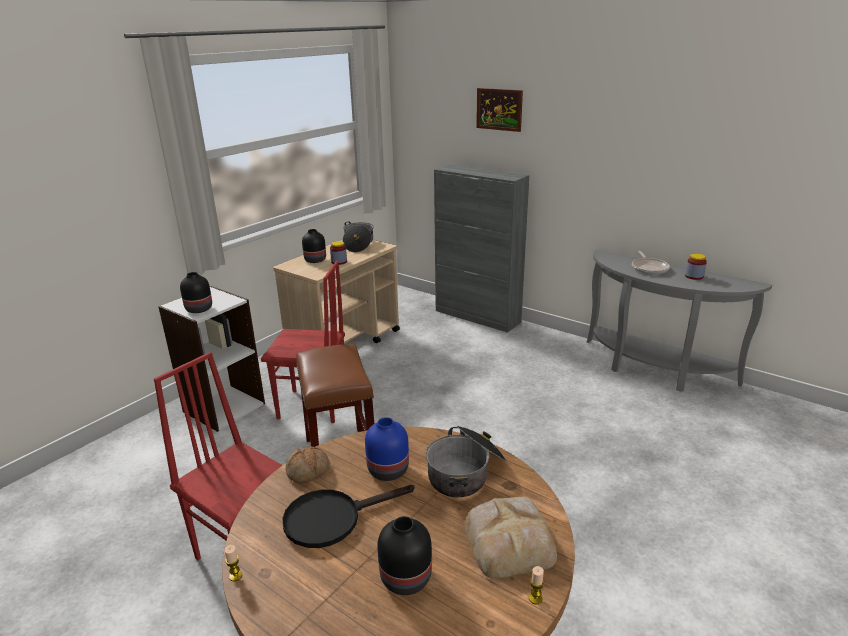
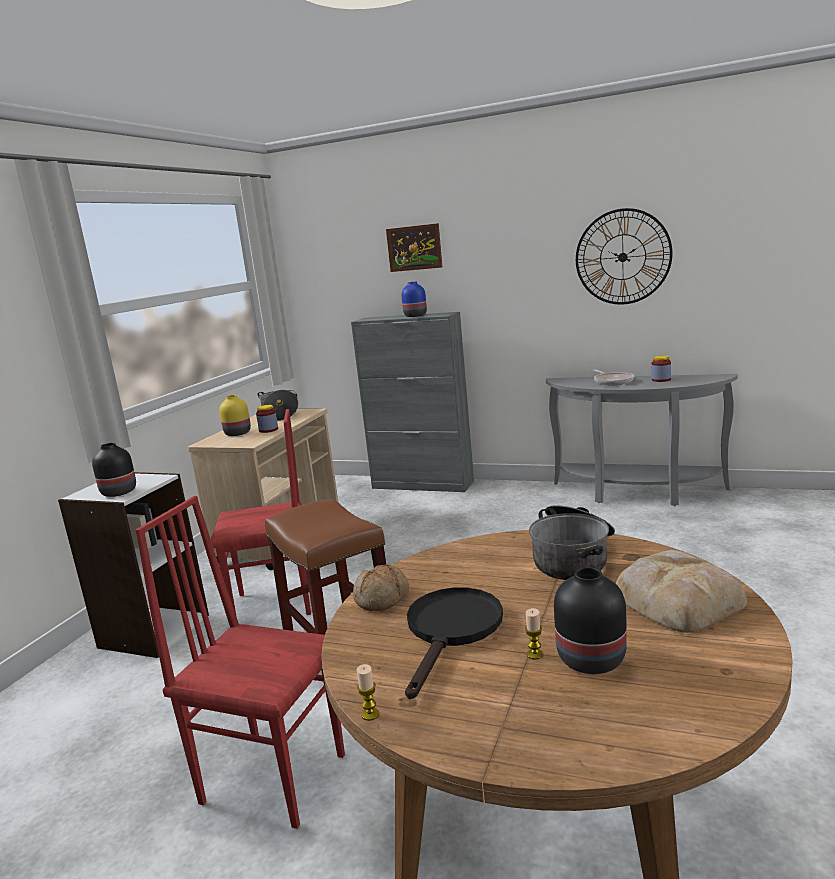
camera: 15 degrees left, 10 degrees down
black frying pan [282,485,414,548] -> black frying pan turned 150 degrees clockwise [405,587,503,699]
black vase [302,229,326,263] -> yellow vase [219,395,251,436]
blue vase [365,417,409,481] -> blue vase moved to [401,281,427,317]
candle [529,566,544,605] -> candle moved to [525,608,543,660]
none -> wall clock [576,208,673,305]

